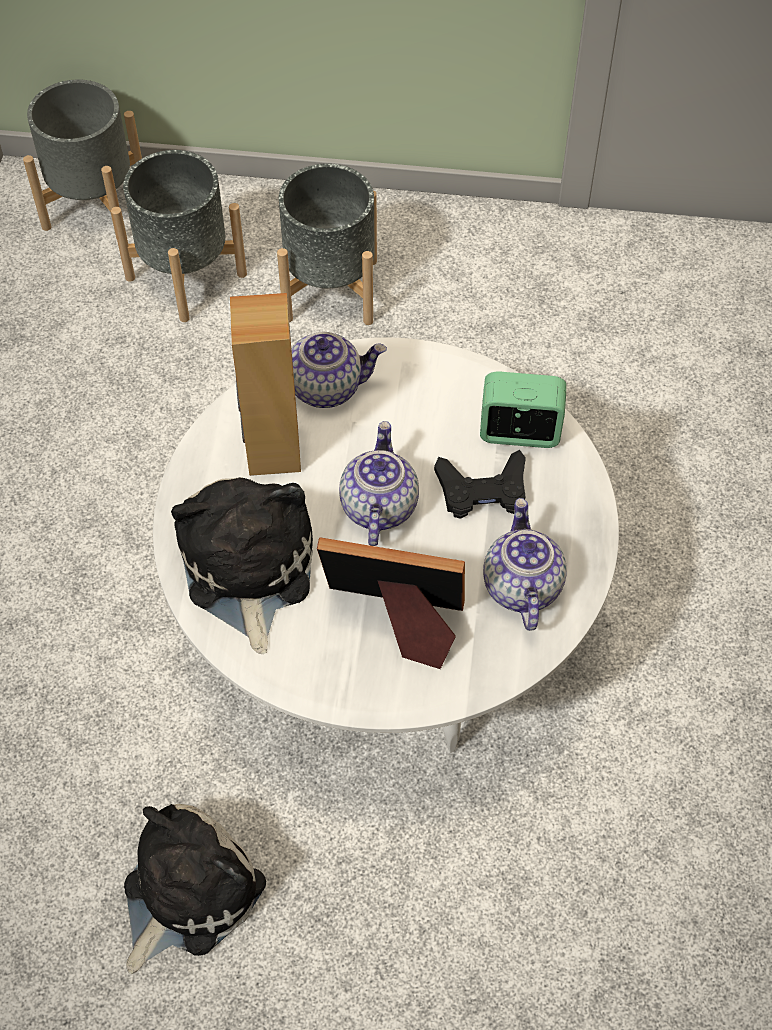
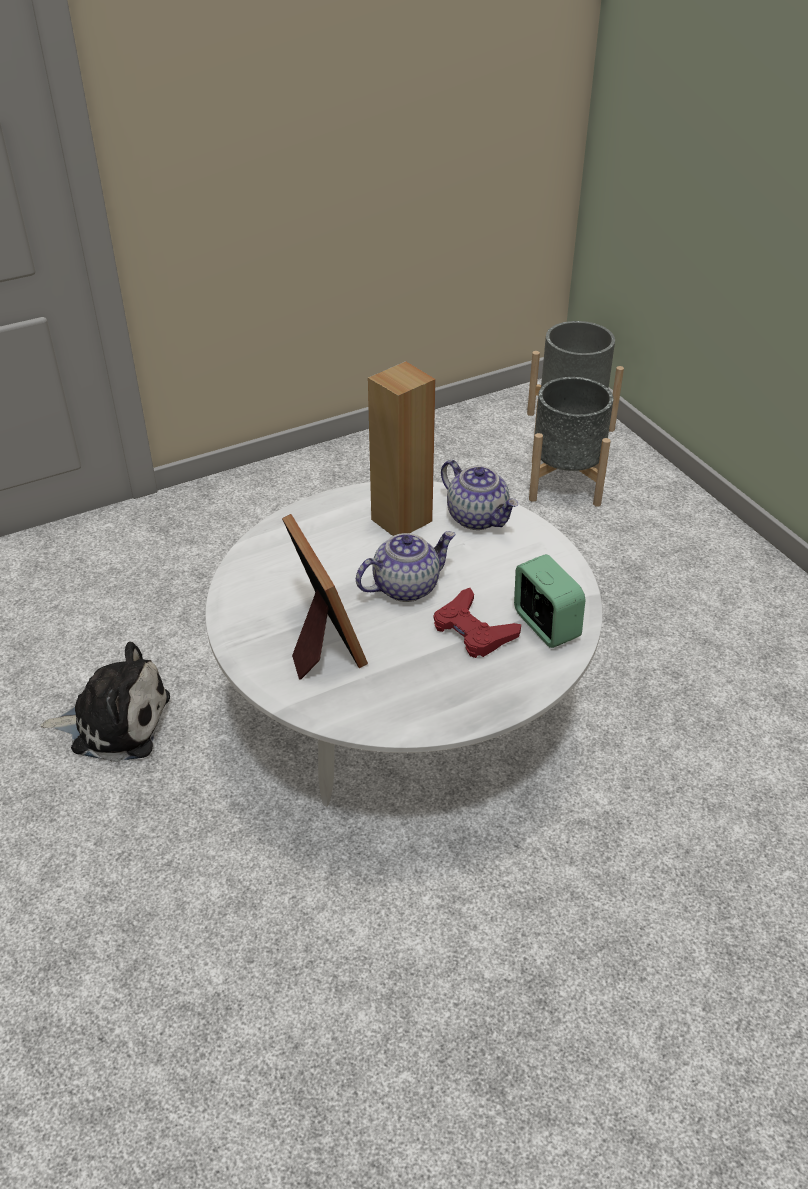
camera: 55 degrees right, 15 degrees down
plush toy [171,477,313,654] -> none
grey planter [277,163,377,325] -> none
black game controller [434,450,526,519] -> red game controller [434,588,521,658]
teapot [483,498,567,631] -> none

